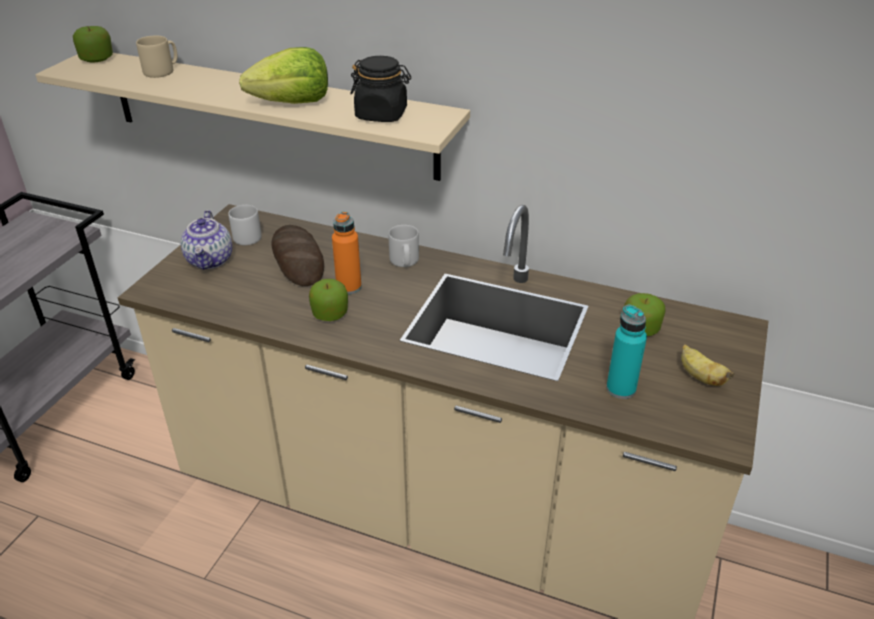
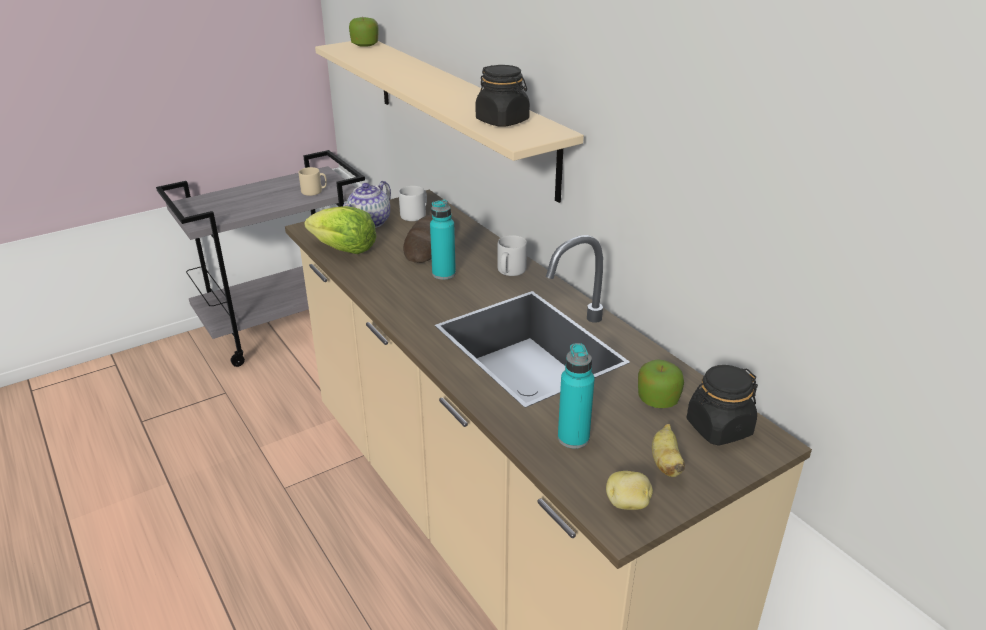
camera: 35 degrees right, 5 degrees down
beige mug [136,35,178,78] -> beige mug moved to [299,167,327,196]
lettuce [239,47,328,104] -> lettuce moved to [304,206,377,254]
apple [309,279,348,321] -> none
orange bottle [332,211,361,294] -> turquoise bottle [430,199,456,280]
none -> potato [606,471,653,510]
none -> black jar [686,365,758,446]

